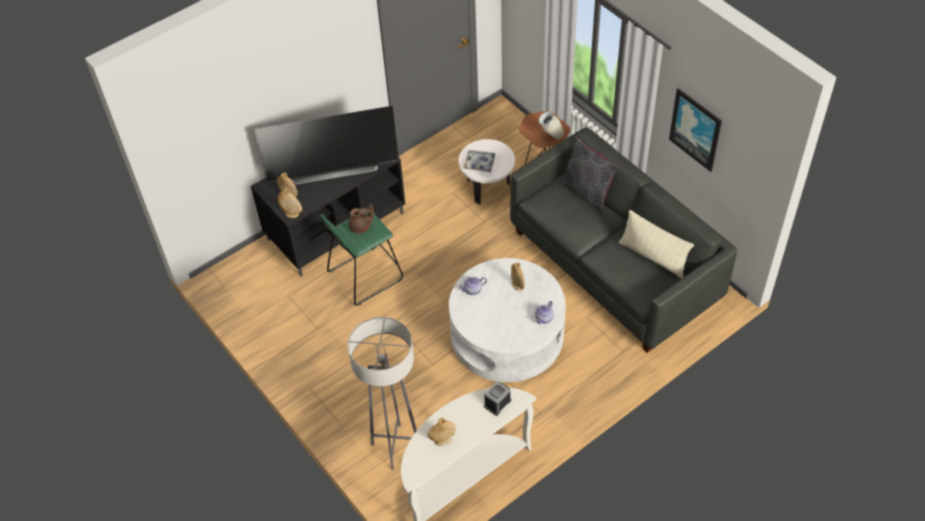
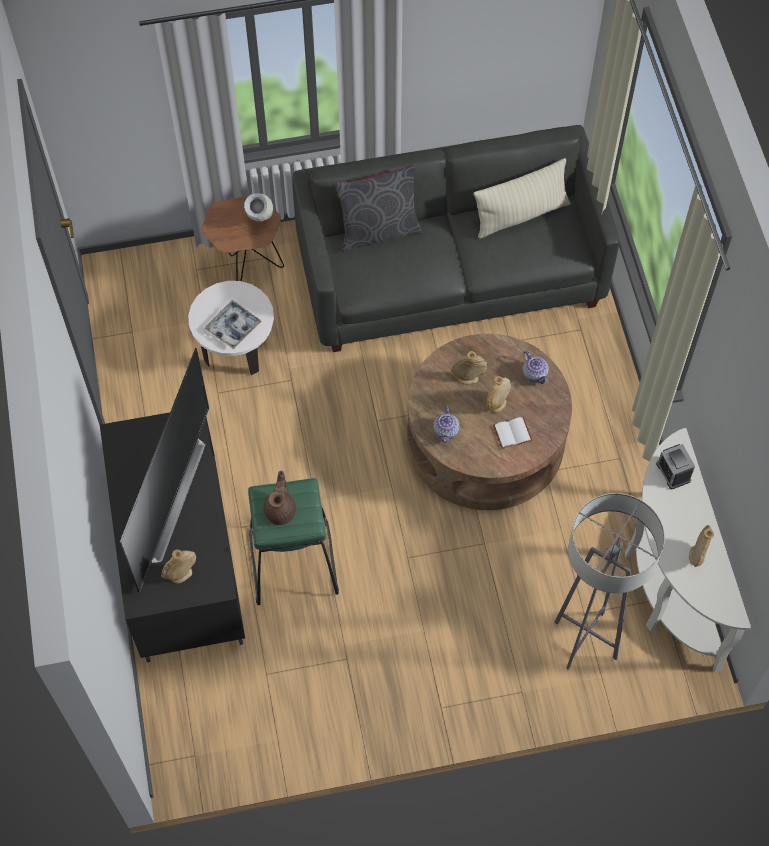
camera: 65 degrees left, 10 degrees up
beige vase [278,188,302,218] -> beige vase moved to [487,376,511,413]
white coffee table [449,258,566,382] -> brown coffee table [407,334,572,510]
picture [669,88,722,172] -> none
none -> white book [493,417,533,449]

